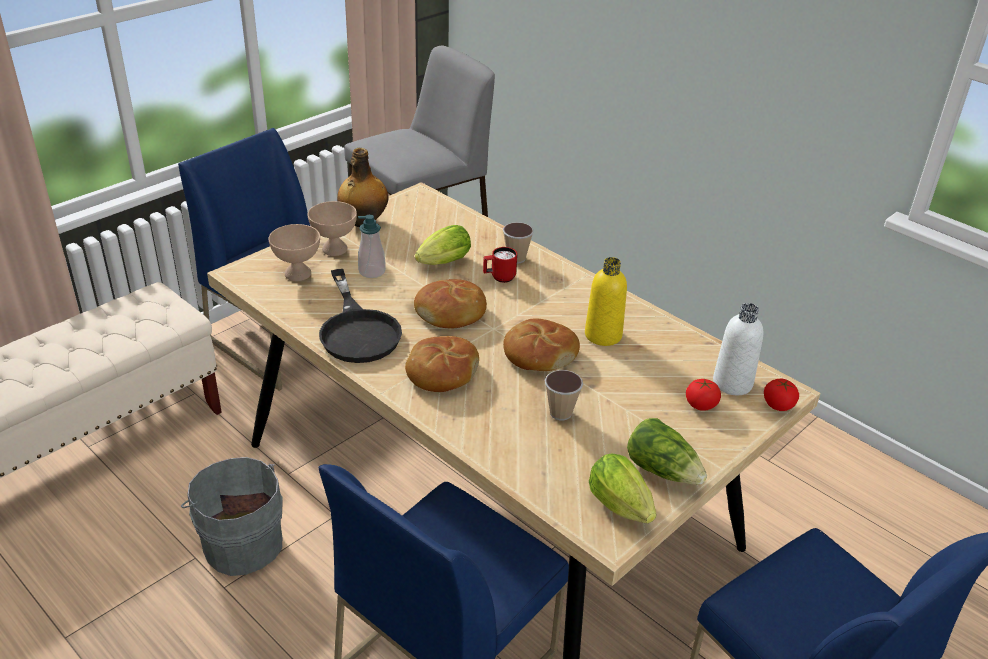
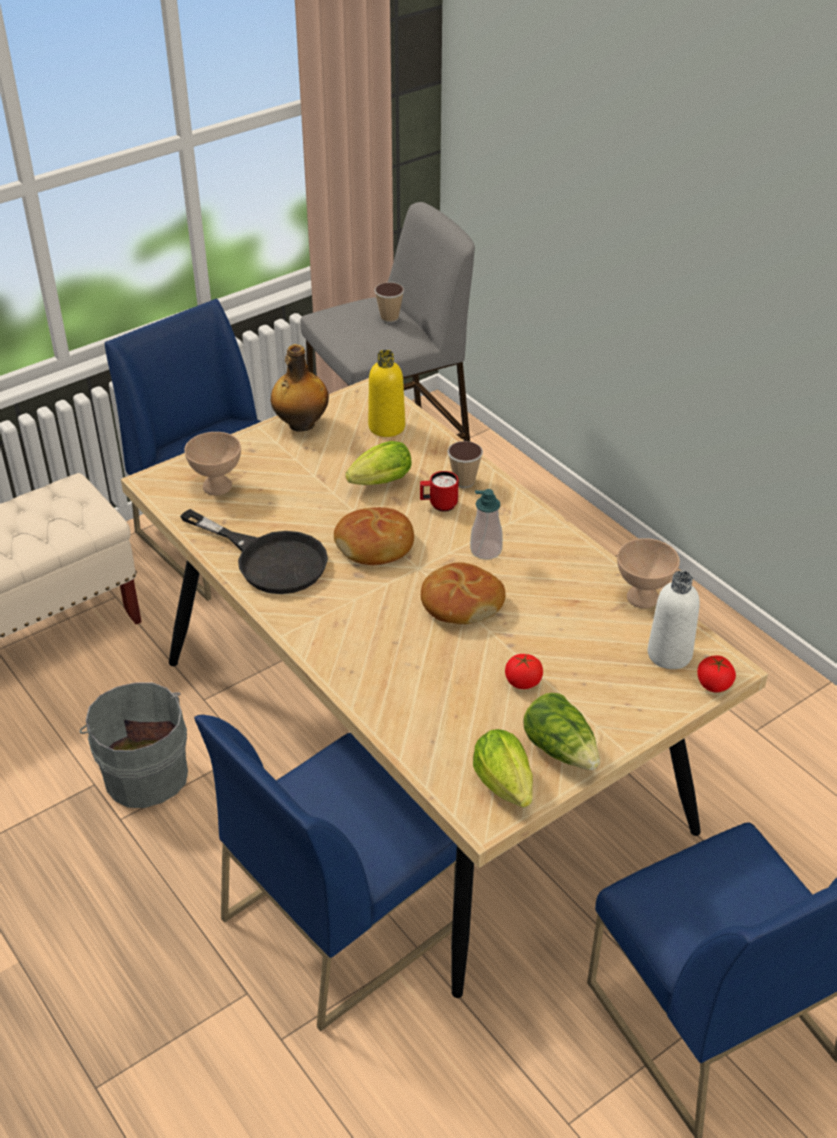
camera: 10 degrees right, 5 degrees up
beige bowl [308,201,357,256] -> beige bowl moved to [617,538,680,609]
black frying pan [319,269,402,363] -> black frying pan turned 45 degrees counterclockwise [180,509,328,594]
soap dispenser [358,215,386,278] -> soap dispenser moved to [470,489,503,560]
bread [405,336,479,392] -> none
cup [545,370,583,420] -> cup moved to [374,282,404,323]
yellow bottle [585,257,627,346] -> yellow bottle moved to [368,350,405,437]
tomato [686,379,721,411] -> tomato moved to [505,654,543,689]

